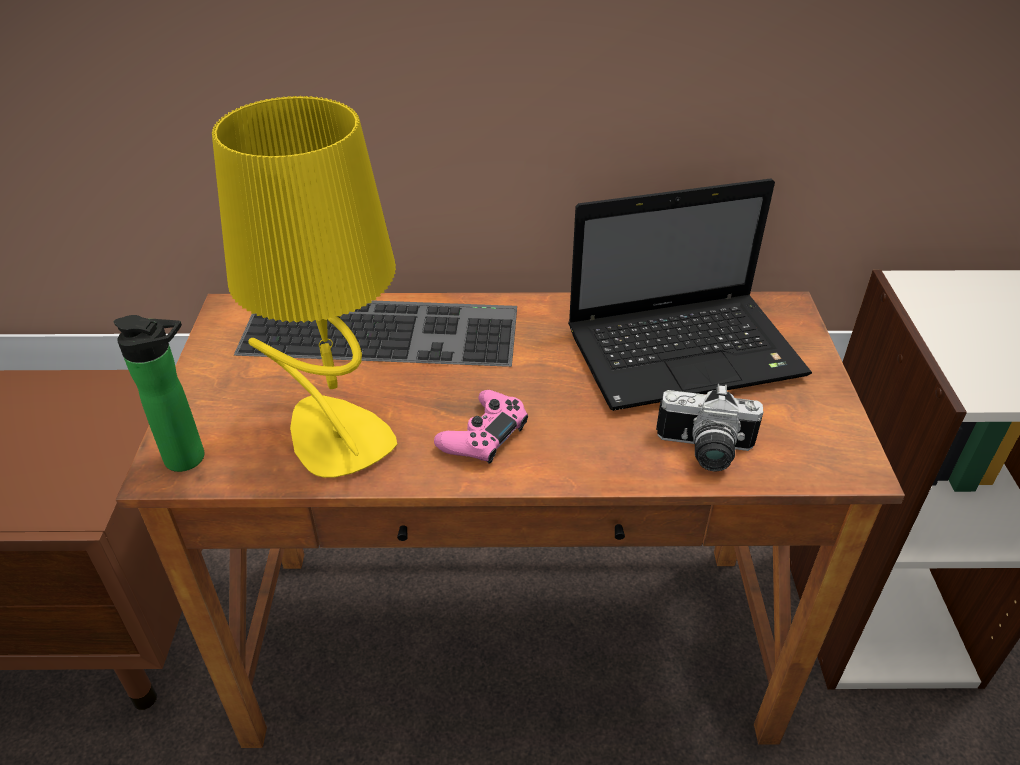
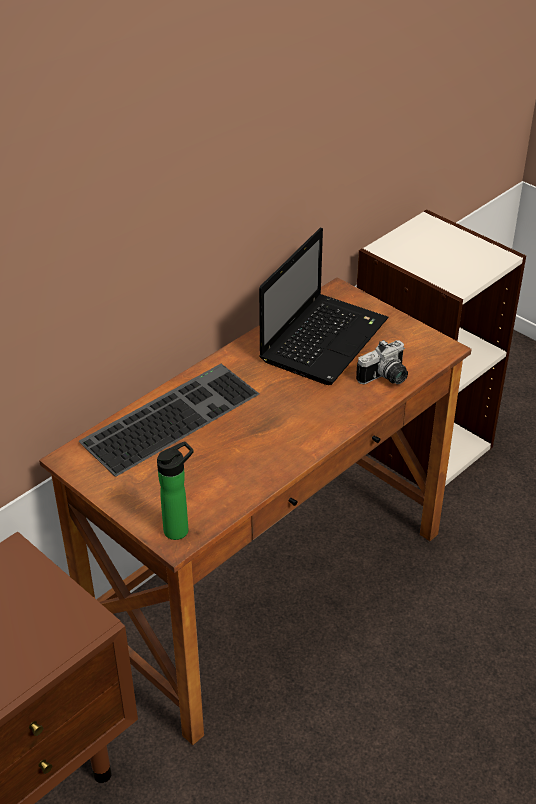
camera: 45 degrees left, 0 degrees up
yellow table lamp [212,96,397,478] -> none
pink game controller [434,390,528,464] -> none

